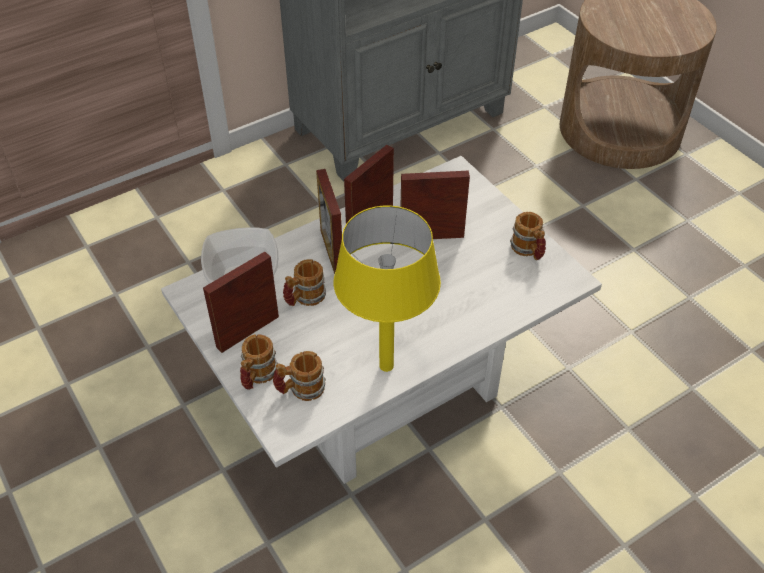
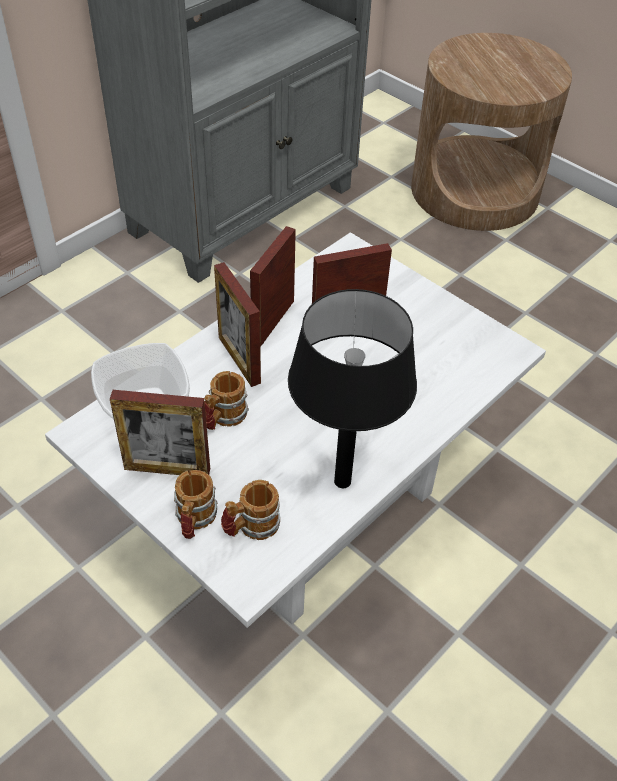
camera: 15 degrees left, 0 degrees up
picture frame [203,252,279,353] -> picture frame turned 120 degrees counterclockwise [110,390,210,475]
yellow table lamp [334,206,441,372] -> black table lamp [288,289,417,488]
mug [510,212,546,260] -> none

